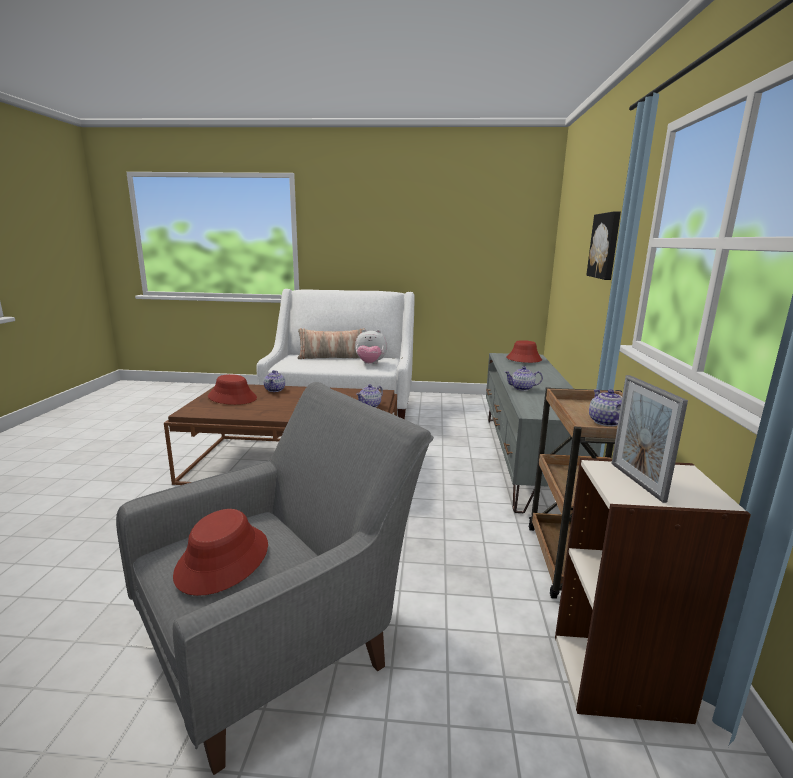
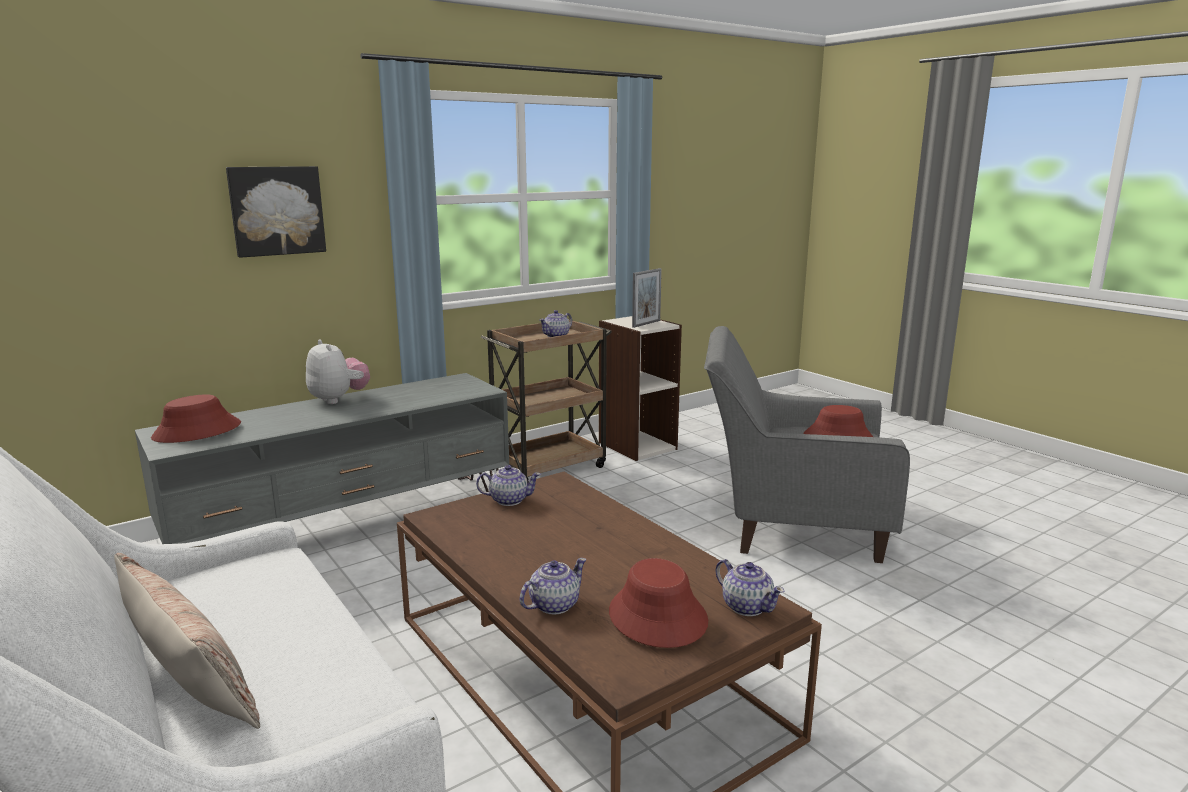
camera: 130 degrees left, 0 degrees up
plush toy [355,329,387,364] -> plush toy moved to [306,339,370,404]
teapot [504,366,543,391] -> teapot moved to [715,559,785,616]

